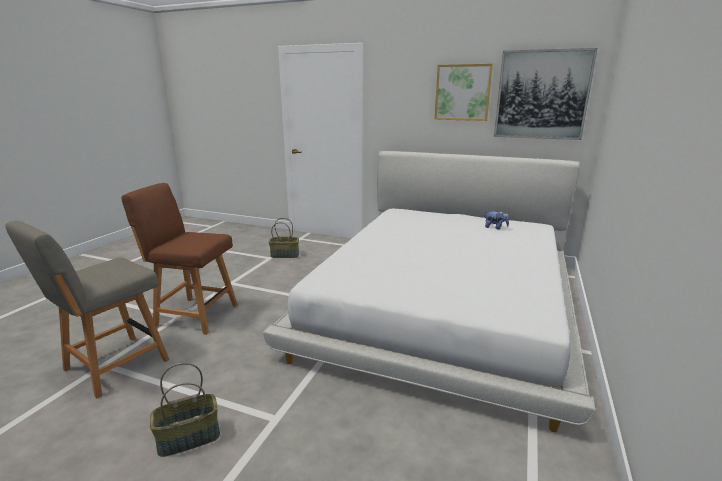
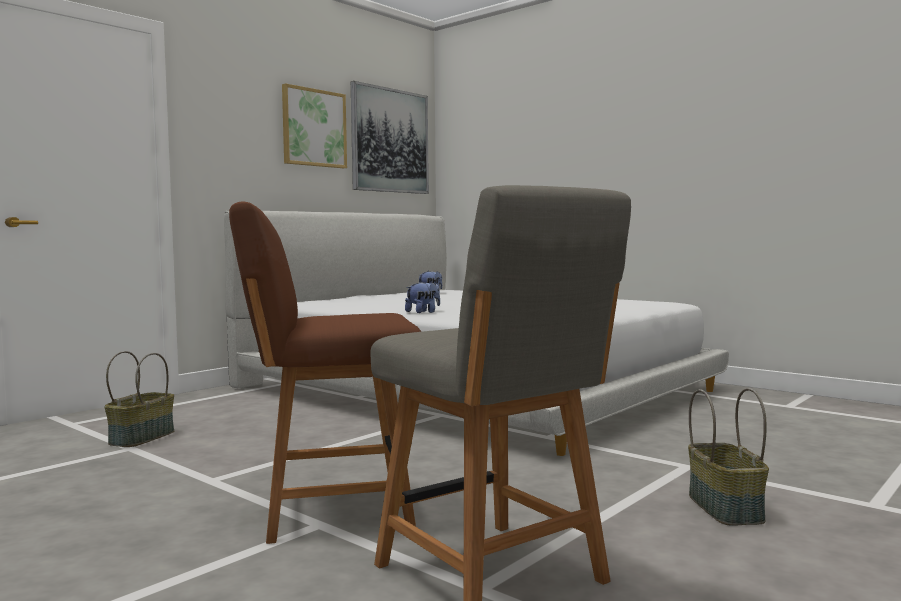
camera: 70 degrees left, 15 degrees down
brown chair [121,183,238,335] -> brown chair turned 45 degrees clockwise [229,201,421,544]
none -> plush toy [405,281,440,313]

